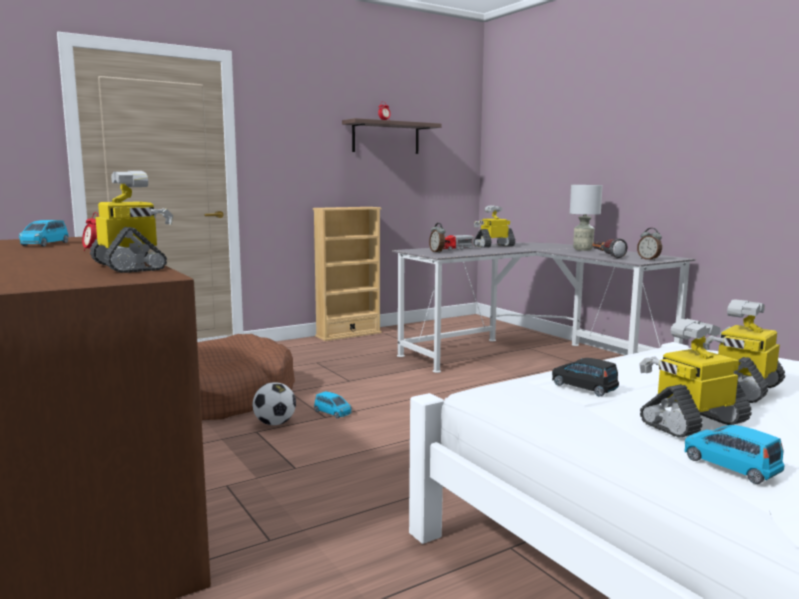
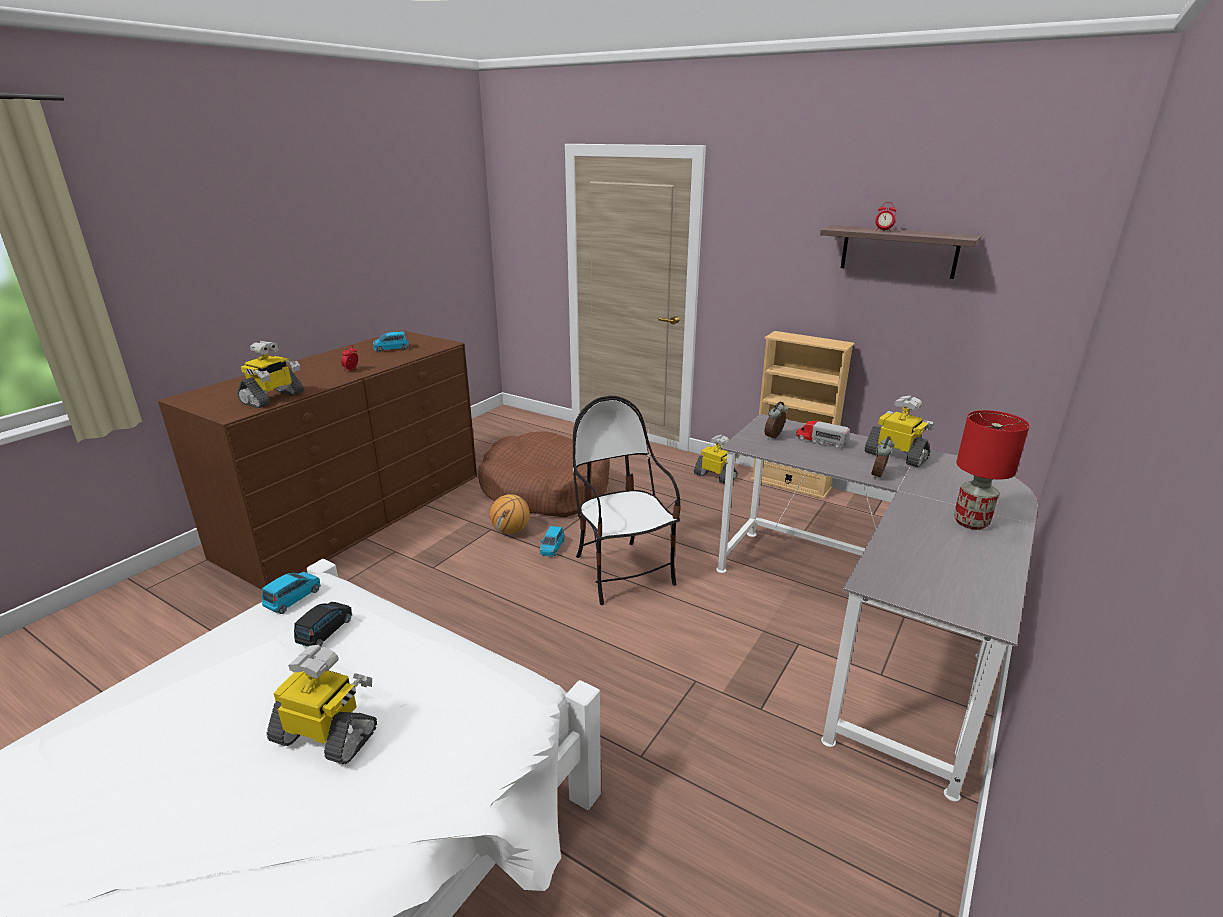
camera: 65 degrees right, 15 degrees up
football [252,382,296,425] -> basketball [490,494,530,534]
grey table lamp [570,185,603,251] -> red table lamp [954,410,1029,530]
flashlight [592,238,627,259] -> none
alarm clock [637,228,662,261] -> alarm clock moved to [871,436,894,479]
toy robot [639,318,752,438] -> toy robot moved to [694,435,739,484]
blue toy car [684,425,785,484] -> blue toy car moved to [261,572,321,614]
none -> chair [573,396,681,605]

